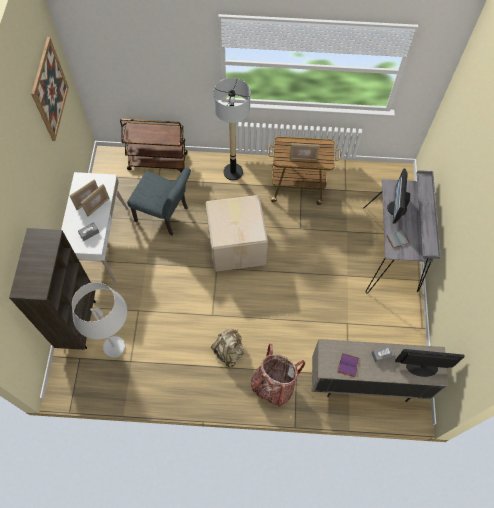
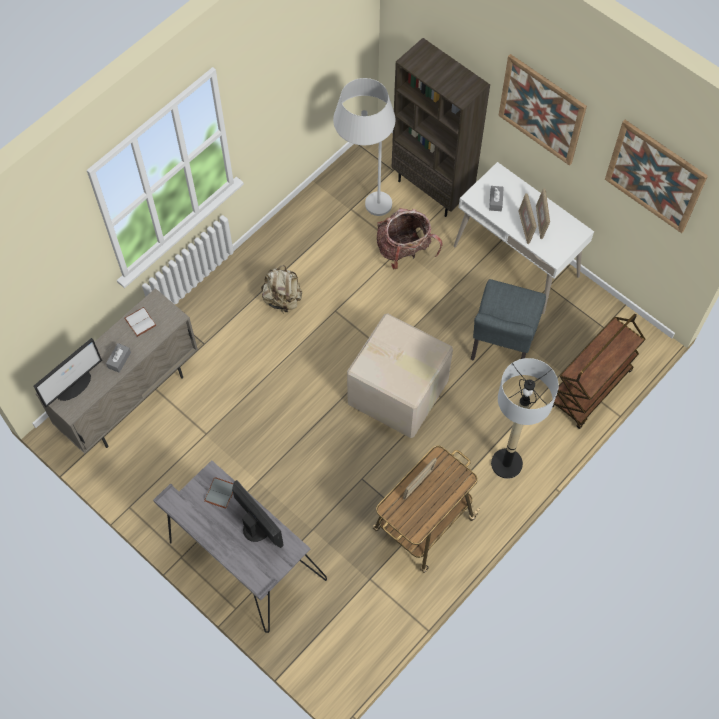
camera: 130 degrees right, 0 degrees up
grey chair [127,168,191,235] -> grey chair turned 45 degrees counterclockwise [471,279,546,361]
backpack [251,344,305,406] -> backpack moved to [376,208,442,269]
purple book [337,353,359,377] -> white book [124,307,156,337]
none -> picture [498,54,587,166]

